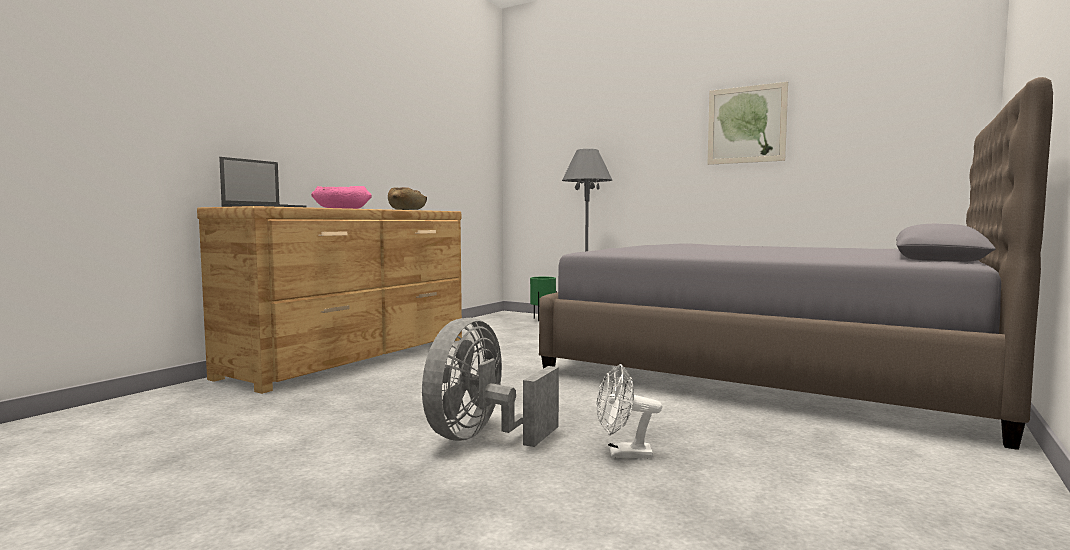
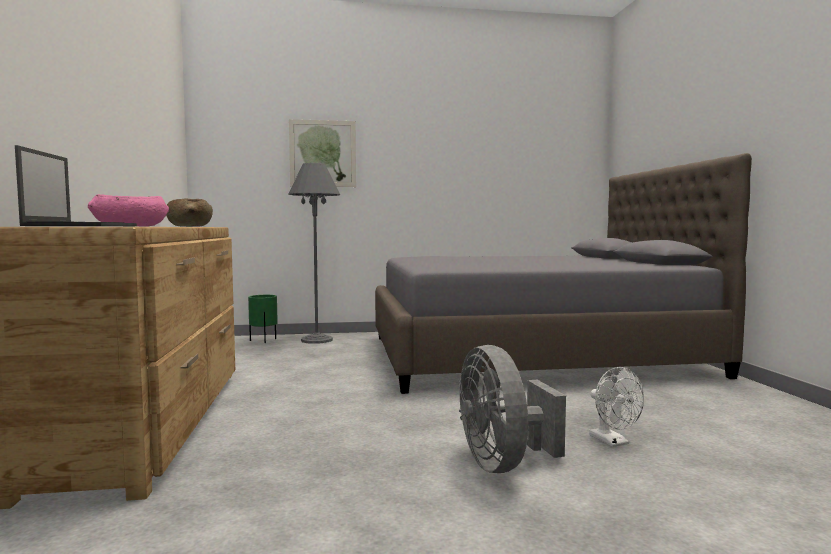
camera: 40 degrees left, 0 degrees up
white fan [597,364,662,458] -> white fan turned 75 degrees counterclockwise [589,367,644,447]
picture [708,82,788,165] -> picture moved to [289,119,356,187]

